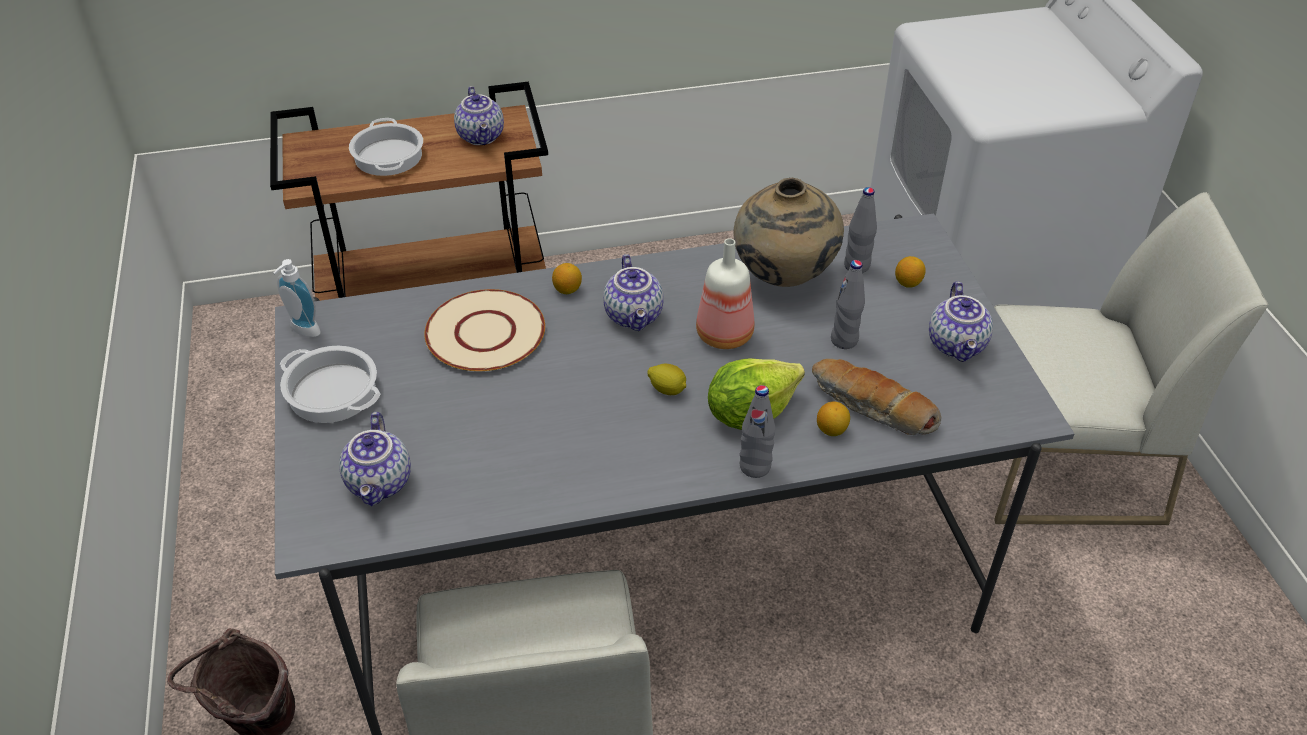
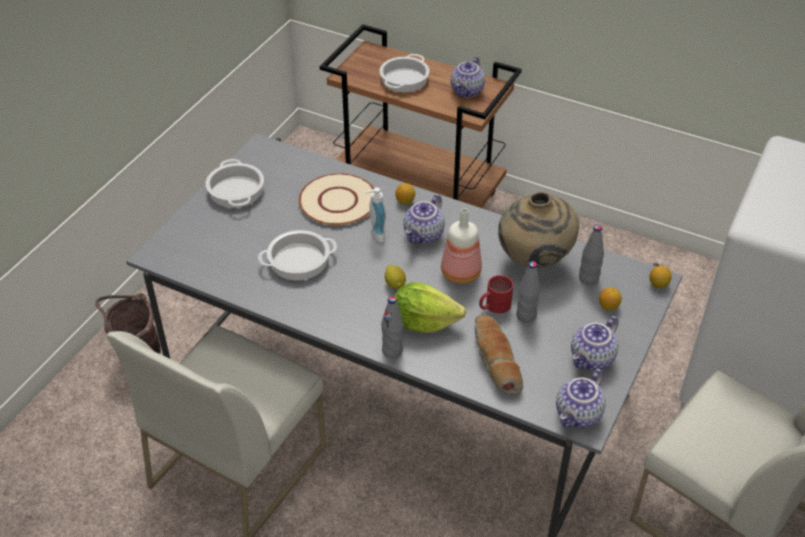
camera: 40 degrees right, 0 degrees up
soap dispenser [273,259,321,337] -> soap dispenser moved to [365,187,386,242]
teapot [339,412,411,506] -> teapot moved to [556,369,606,428]
lemon [817,401,850,436] -> lemon moved to [650,266,672,288]
none -> cooking pot [258,230,337,280]
none -> red mug [479,275,513,314]

